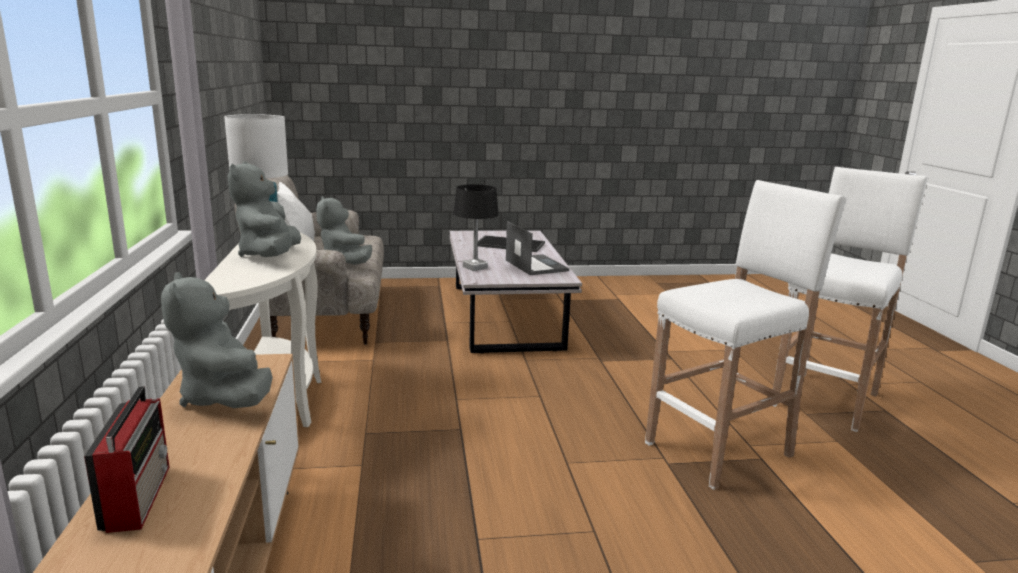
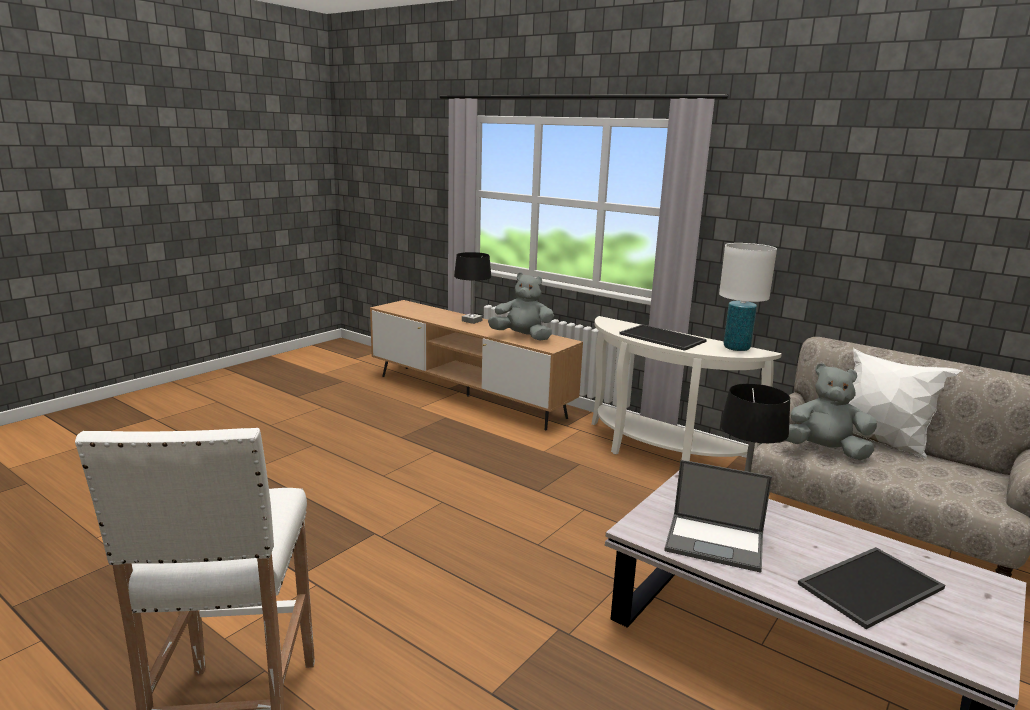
camera: 135 degrees right, 0 degrees up
radio [84,386,170,533] -> black table lamp [454,252,491,324]
grey plush toy [227,162,301,257] -> tray [619,324,707,351]
white stool [645,180,847,490] -> none

